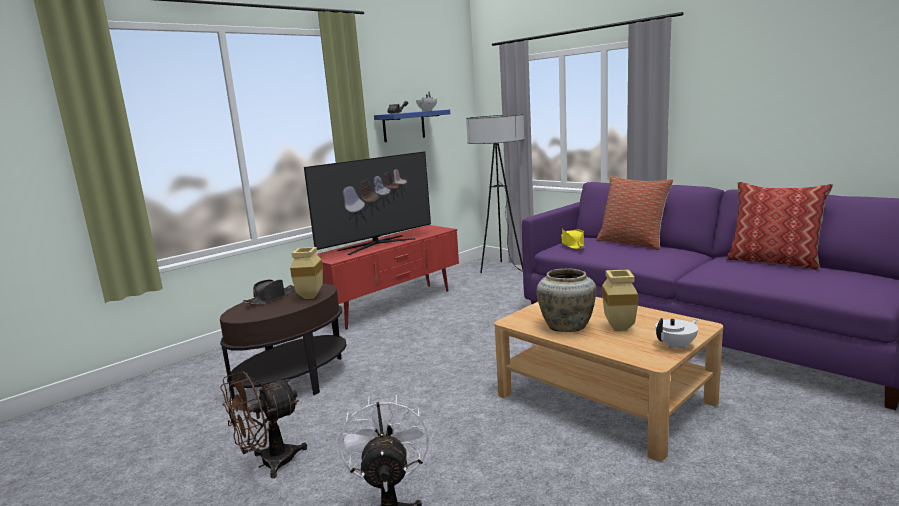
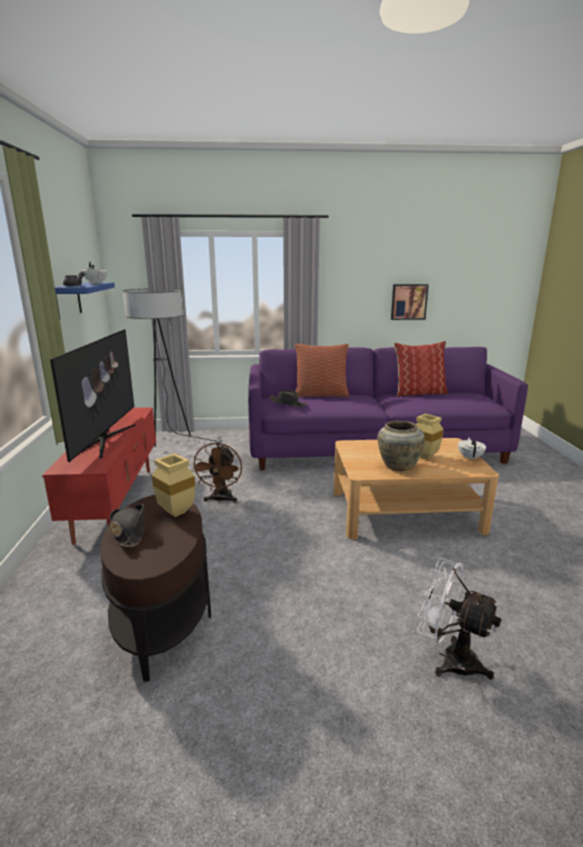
camera: 50 degrees left, 5 degrees up
brown fan [220,371,307,478] -> brown fan moved to [191,442,242,503]
yellow hat [561,229,584,249] -> black hat [269,390,307,407]
none -> picture [391,284,429,320]

